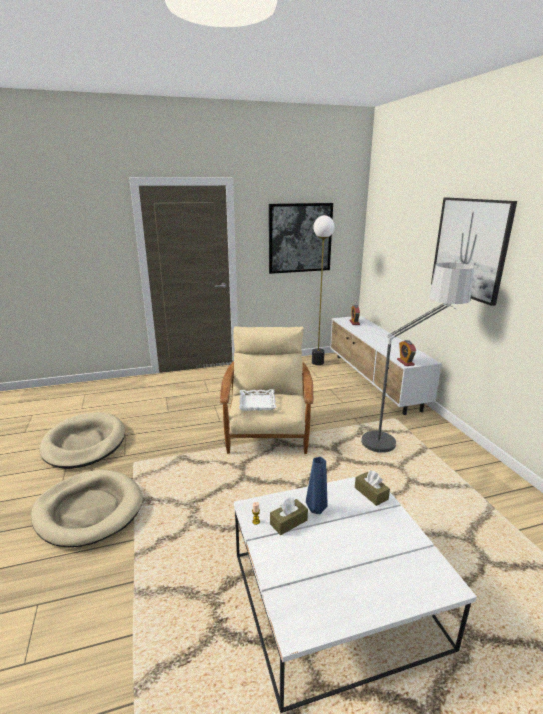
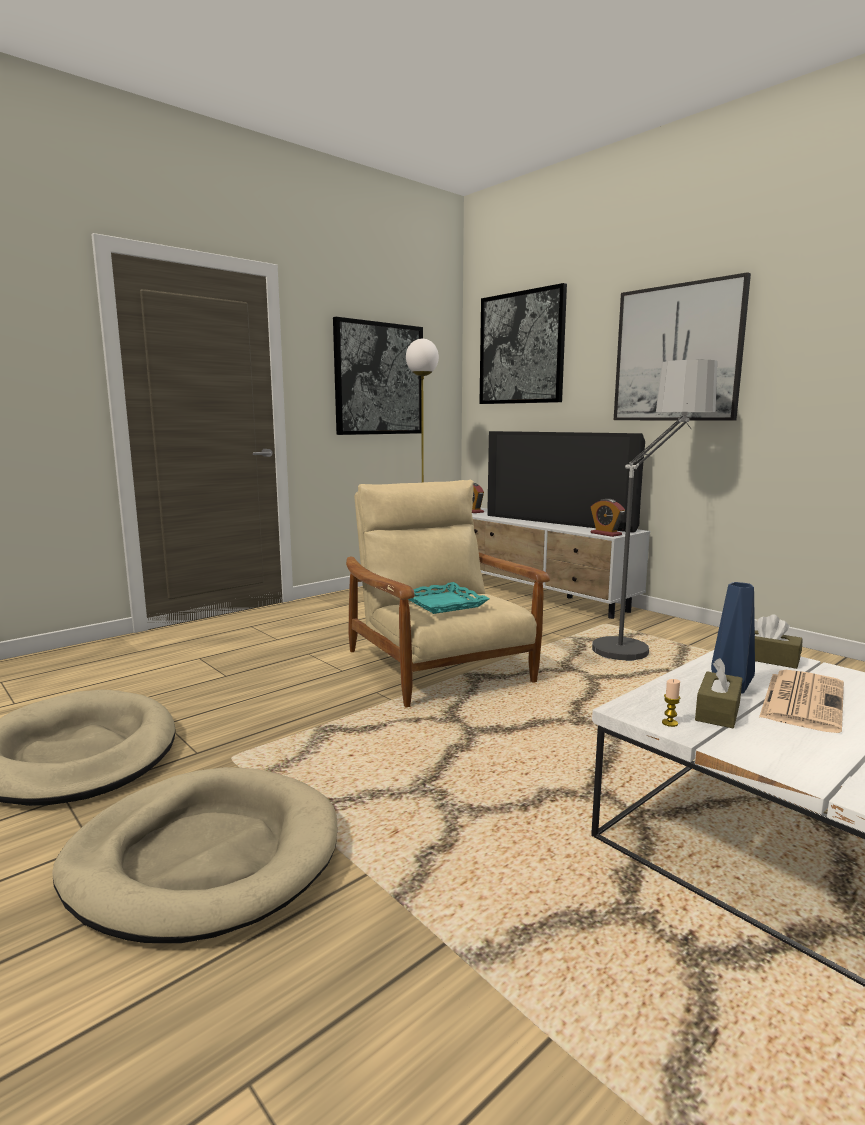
camera: 25 degrees left, 10 degrees down
white tray [239,389,276,411] -> turquoise tray [408,582,490,614]
none -> picture [479,283,567,404]
none -> television [487,431,645,533]
none -> newspaper [759,670,844,733]

